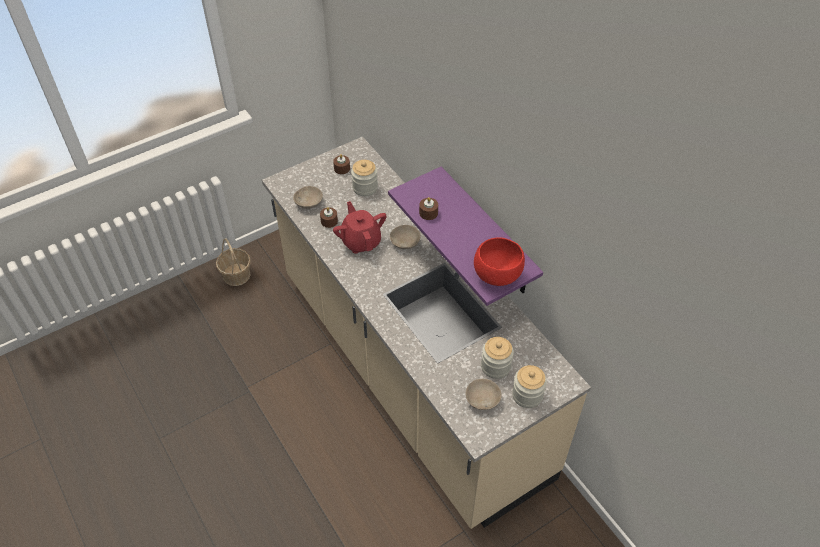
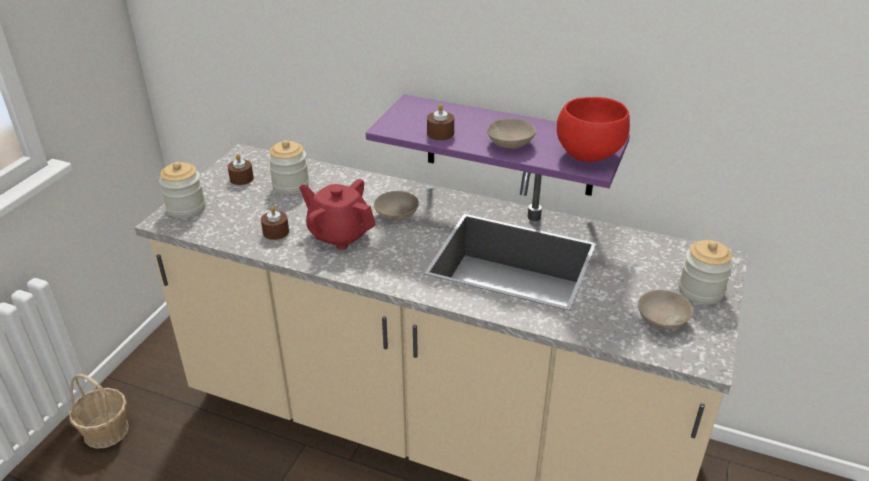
camera: 35 degrees left, 15 degrees down
beige bowl [293,186,323,209] -> beige bowl moved to [487,119,536,149]
jar [481,337,514,379] -> jar moved to [159,162,205,218]

